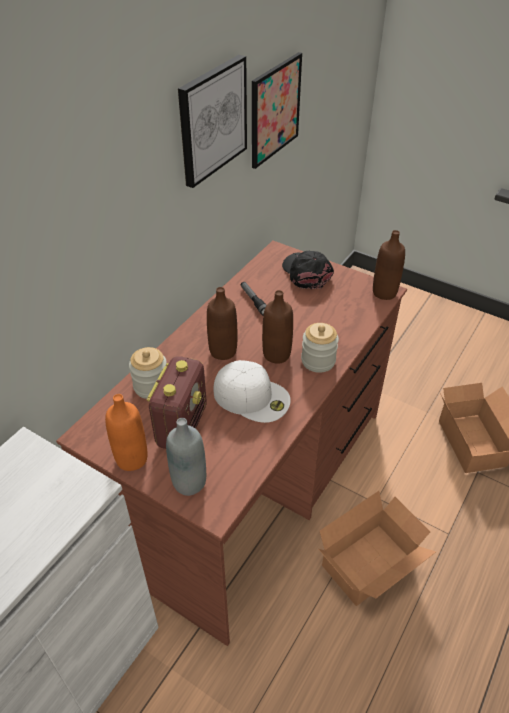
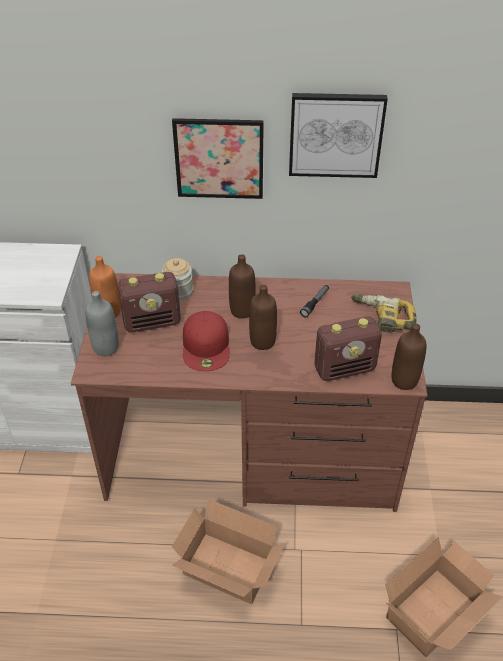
camera: 60 degrees right, 0 degrees up
white cap [213,360,291,423] -> red cap [183,311,230,371]
picture [252,52,302,169] -> picture moved to [172,118,264,199]
black cap [282,251,334,289] -> power drill [351,294,416,333]
jar [301,323,339,373] -> none
none -> radio [314,316,382,381]

